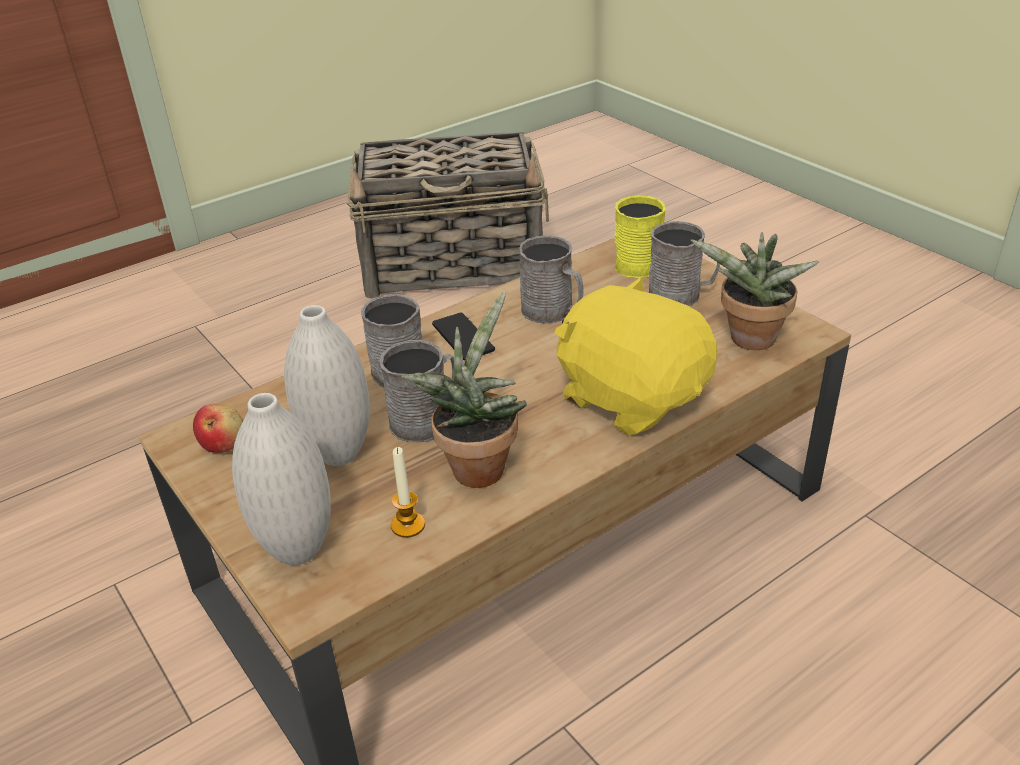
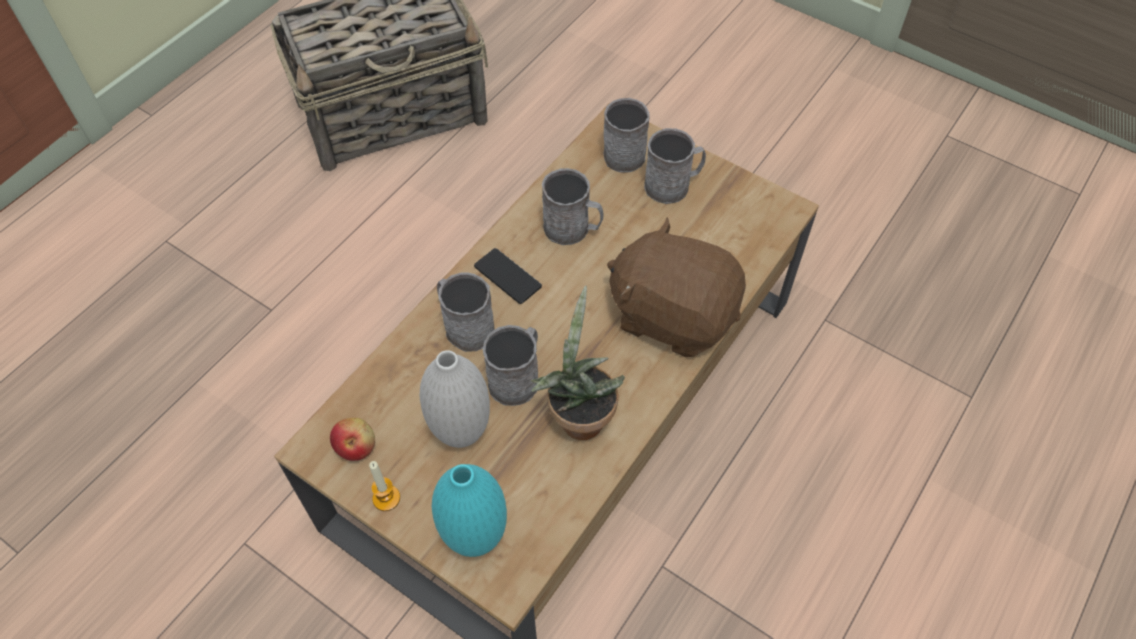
camera: 20 degrees left, 20 degrees up
white vase [232,393,331,565] -> turquoise vase [432,464,507,557]
candle [391,447,425,538] -> candle moved to [369,461,400,511]
yellow plush toy [554,277,718,436] -> brown plush toy [607,217,746,357]
yellow mug [614,196,665,278] -> grey mug [604,98,649,173]
potted plant [690,232,819,350] -> none

